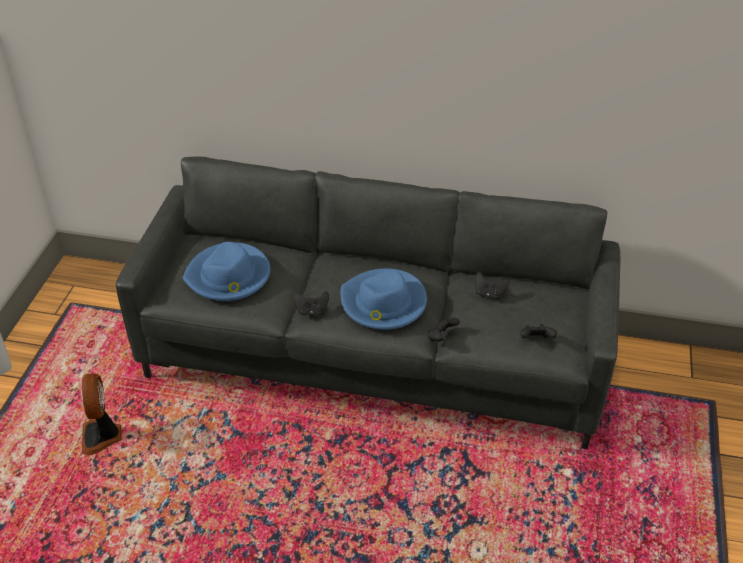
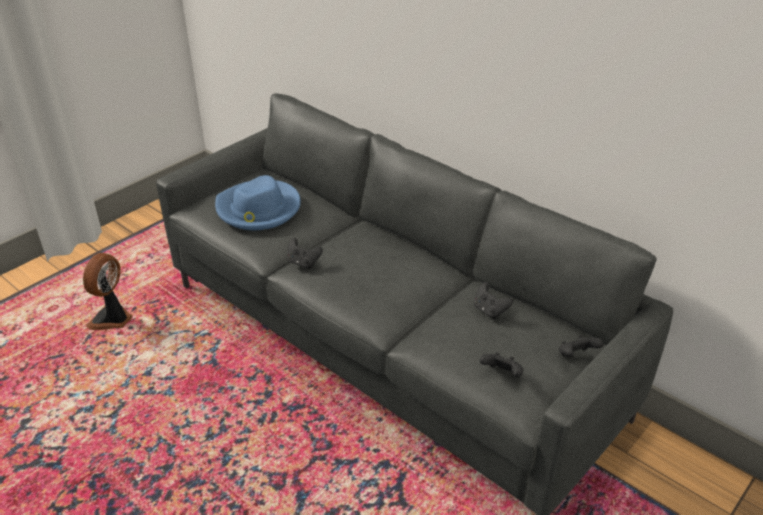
camera: 30 degrees right, 5 degrees down
blue hat [340,269,427,330] -> none
black game controller [427,317,460,342] -> black game controller moved to [559,335,604,357]

